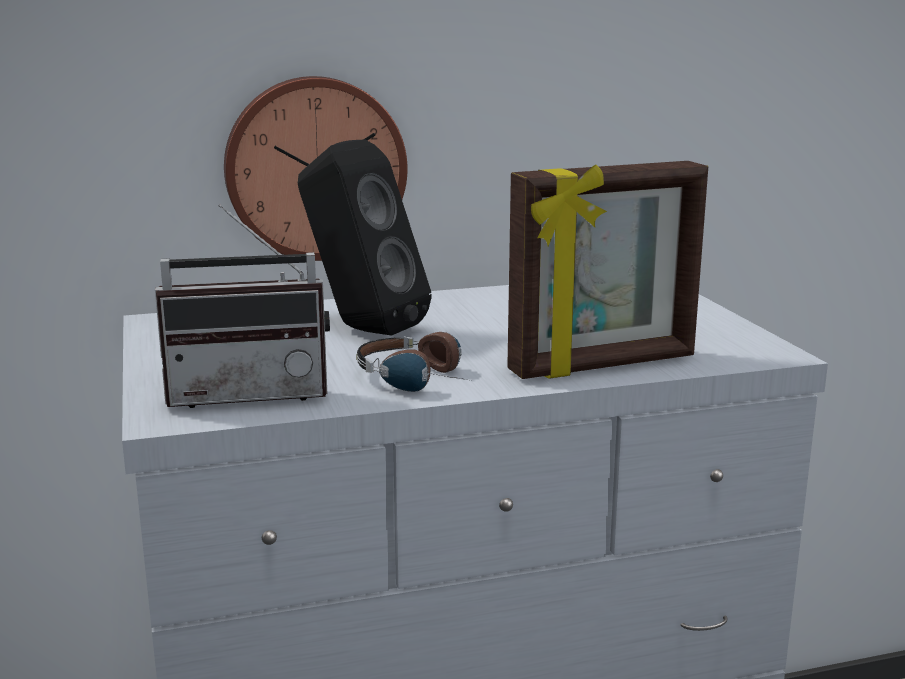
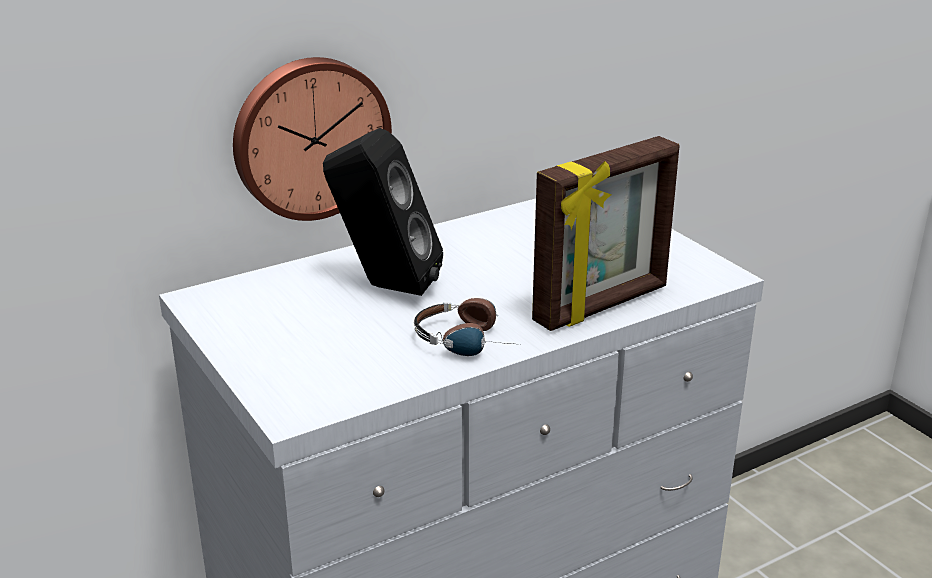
camera: 15 degrees left, 10 degrees up
radio [155,204,330,408] -> none

